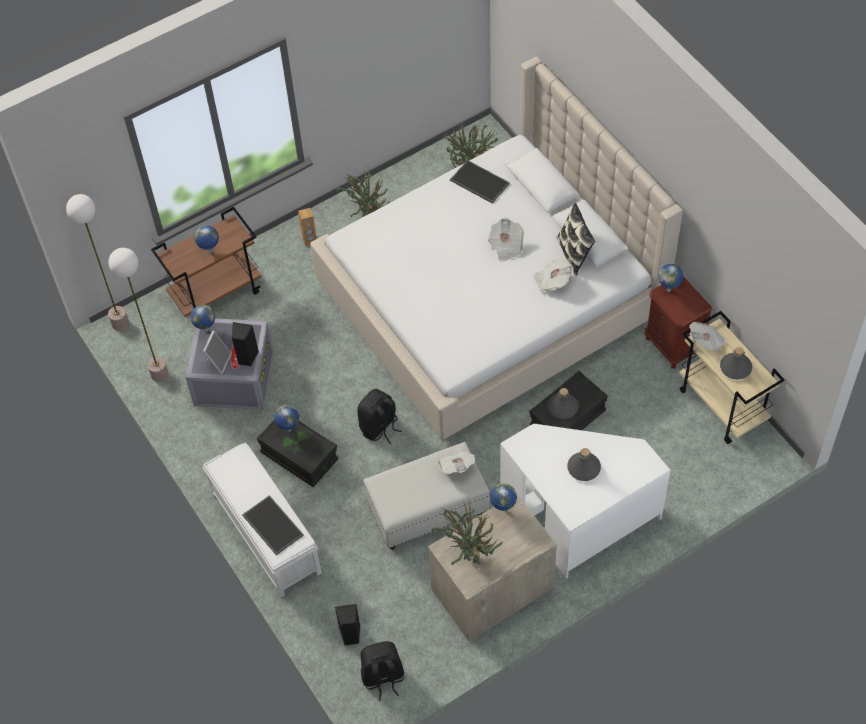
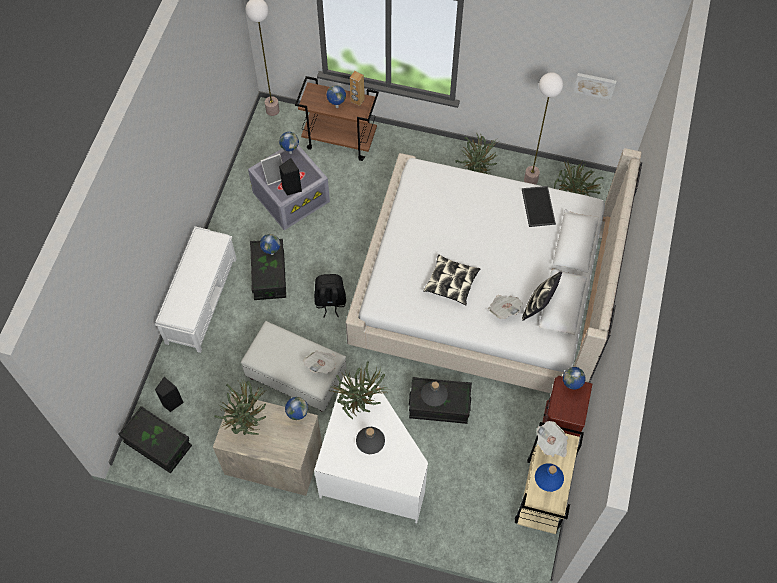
camera: 45 degrees right, 5 degrees up
floor lamp [108,248,168,382] -> floor lamp moved to [524,72,563,185]
tray [242,495,304,555] -> none
brown speaker [298,208,317,246] -> brown speaker moved to [350,71,365,106]
black backpack [360,641,404,701] -> black storage box [119,406,192,473]
newspaper [488,218,524,262] -> none
grey bottle [720,347,752,379] -> blue bottle [535,464,564,492]
none -> potted plant [330,361,388,419]
none -> pillow [423,255,480,305]
none -> picture [573,73,616,100]

